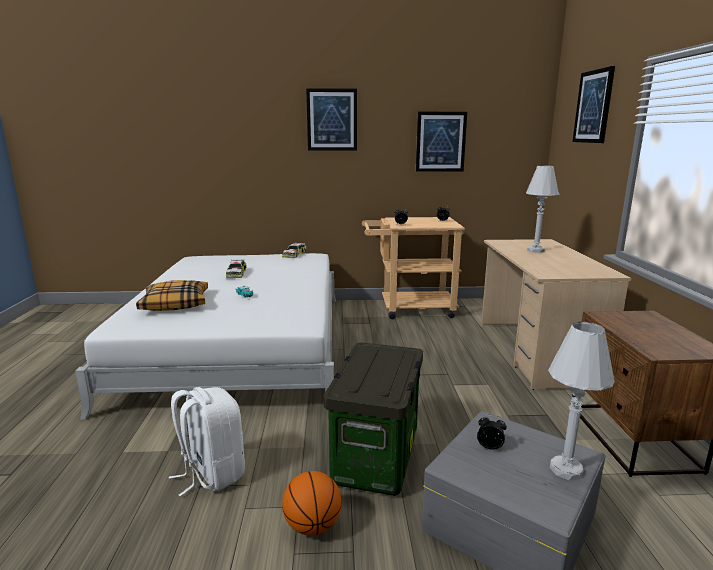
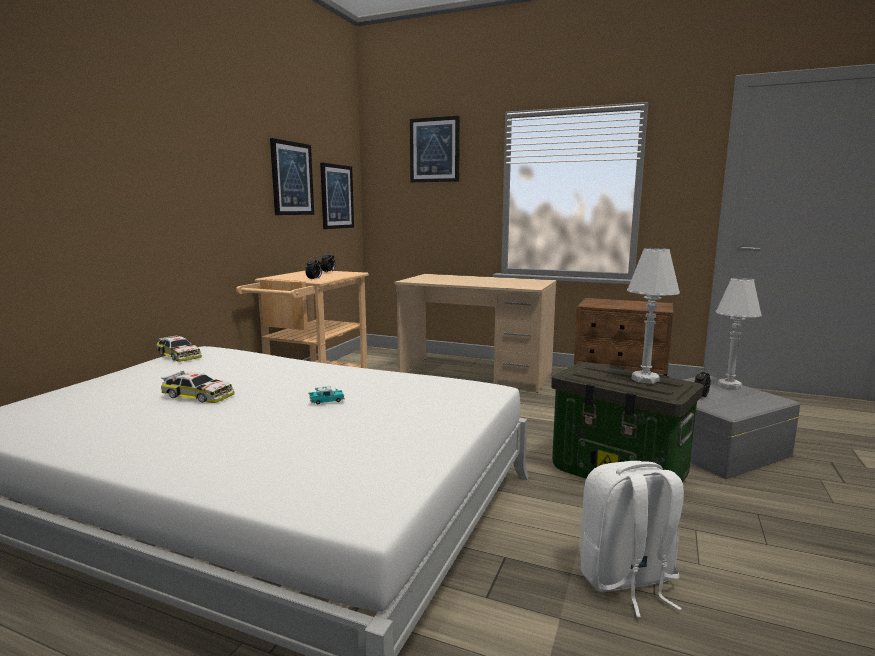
camera: 65 degrees left, 5 degrees down
pillow [136,280,208,311] -> none
basketball [282,471,342,536] -> none
picture [306,88,357,151] -> picture moved to [320,163,354,229]
white table lamp [526,165,559,253] -> white table lamp moved to [627,248,680,384]

